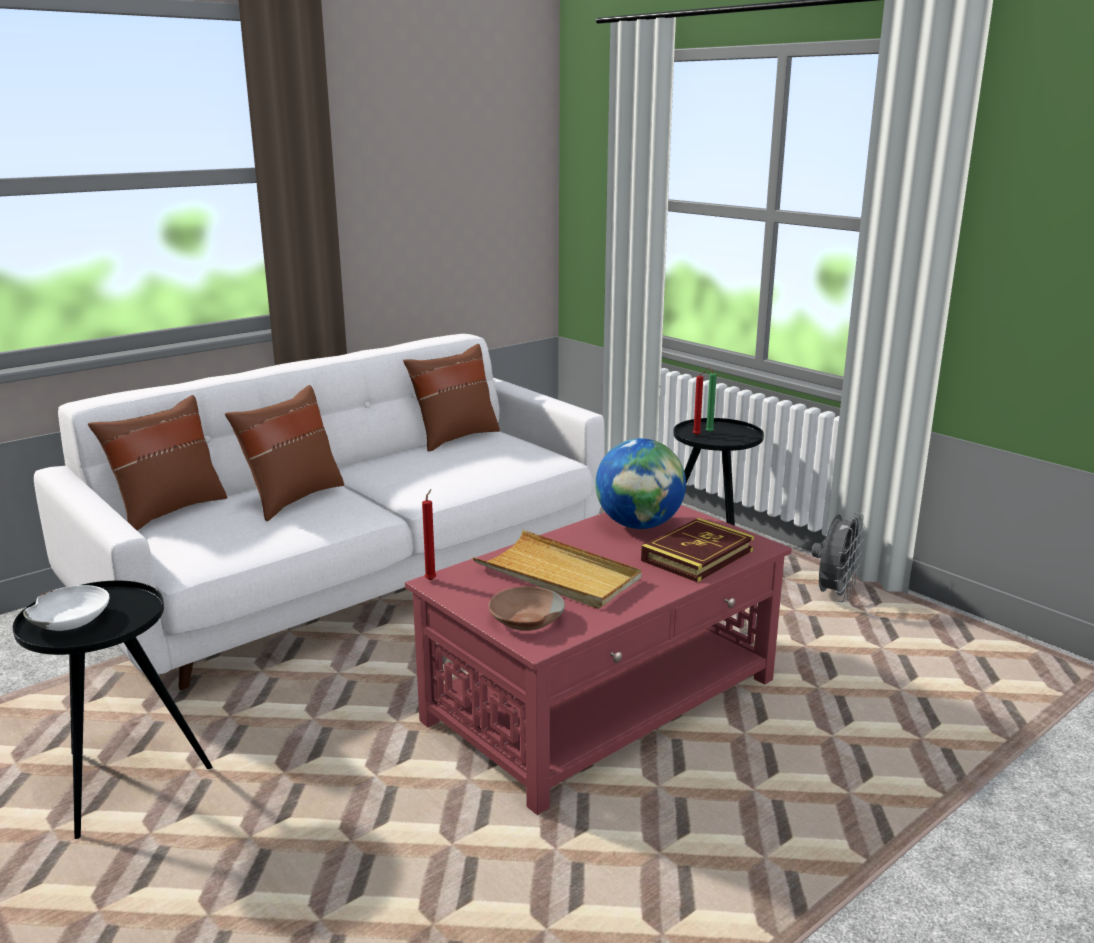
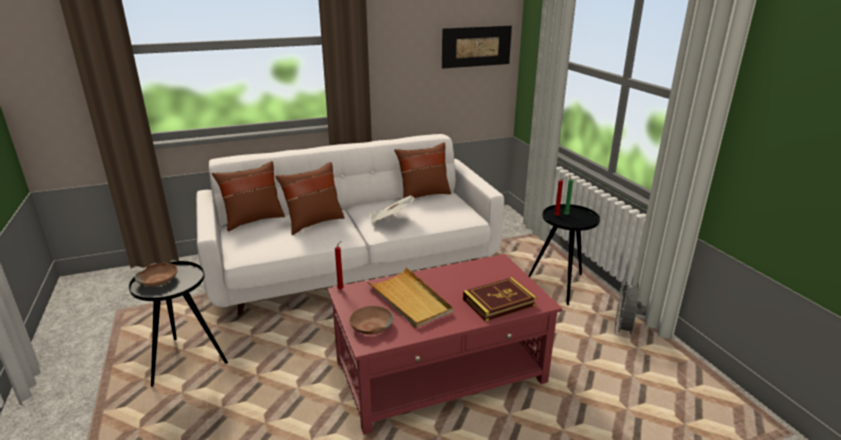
camera: 20 degrees right, 5 degrees up
white bowl [23,585,110,631] -> brown bowl [135,263,178,287]
globe [595,438,686,529] -> none
grey fan [812,513,865,602] -> grey fan turned 150 degrees clockwise [614,278,647,335]
none -> newspaper [371,195,414,223]
none -> picture [442,26,512,69]

